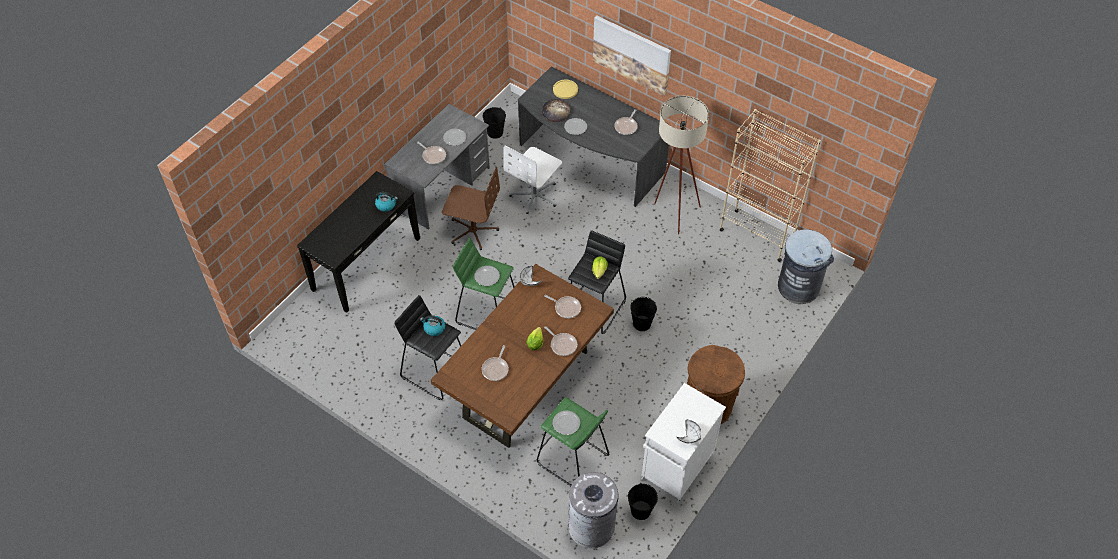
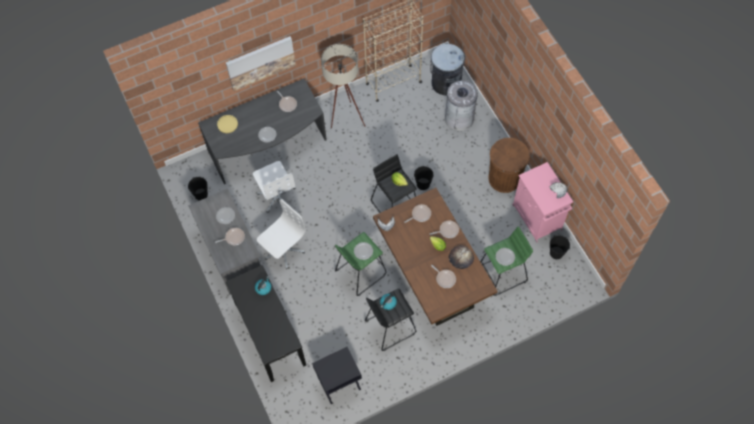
camera: 60 degrees left, 10 degrees up
brown office chair [442,167,500,250] -> white office chair [257,199,306,269]
bread [542,99,571,122] -> bread moved to [449,246,474,269]
grey trash can [568,472,619,548] -> grey trash can moved to [445,80,478,131]
white cabinet [641,383,726,503] -> pink cabinet [512,162,574,243]
none -> black nightstand [312,347,362,404]

